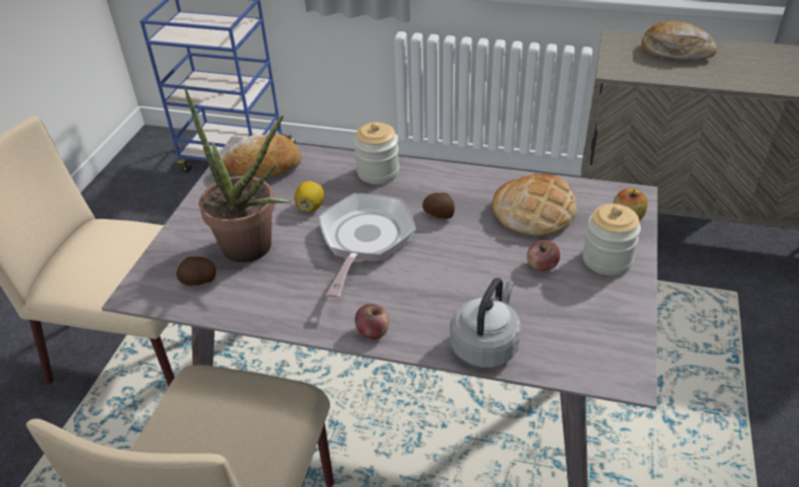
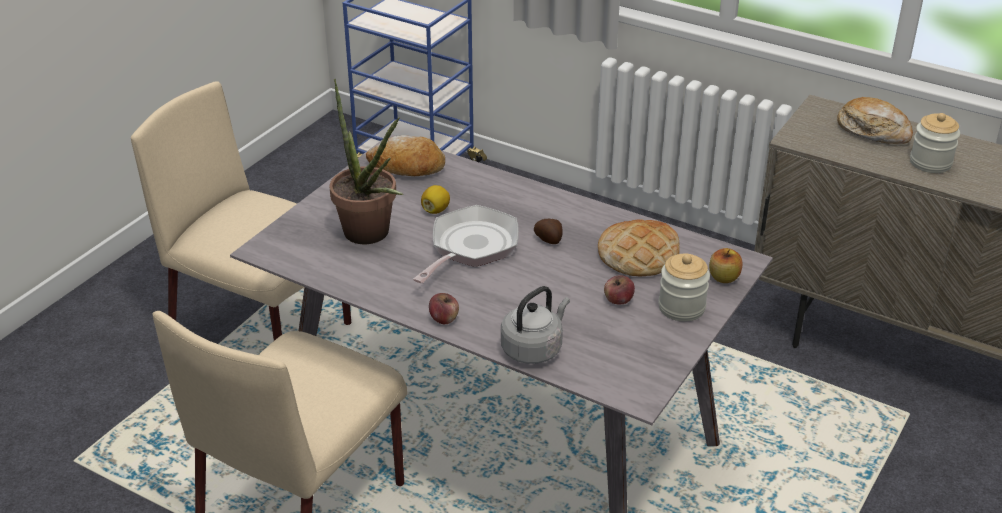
camera: 15 degrees right, 5 degrees down
potato [176,257,216,286] -> none
jar [354,122,399,184] -> jar moved to [910,113,960,173]

